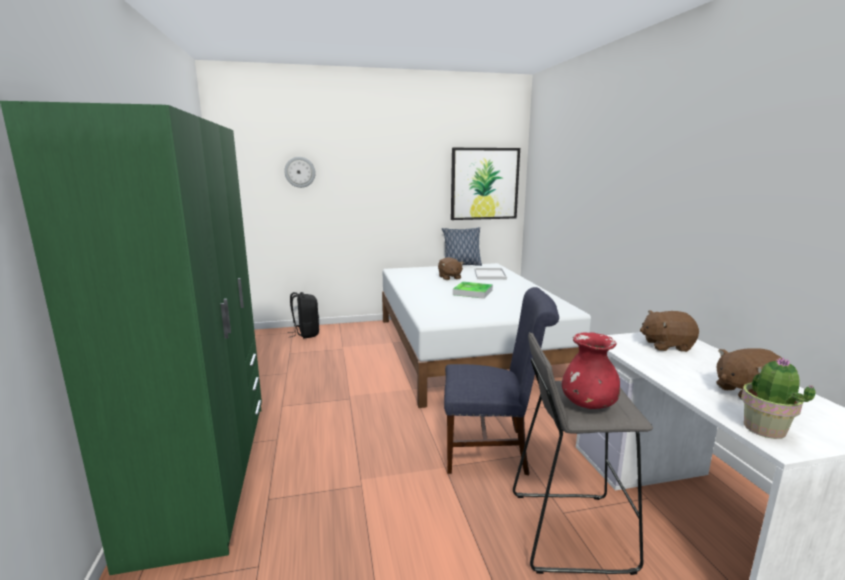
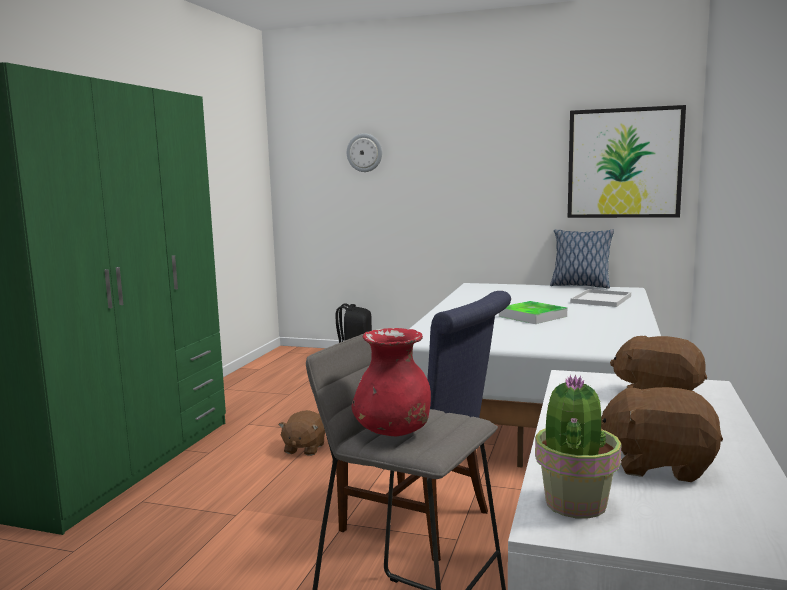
camera: 30 degrees right, 5 degrees down
brown plush toy [438,257,464,280] -> brown plush toy moved to [278,410,325,456]

